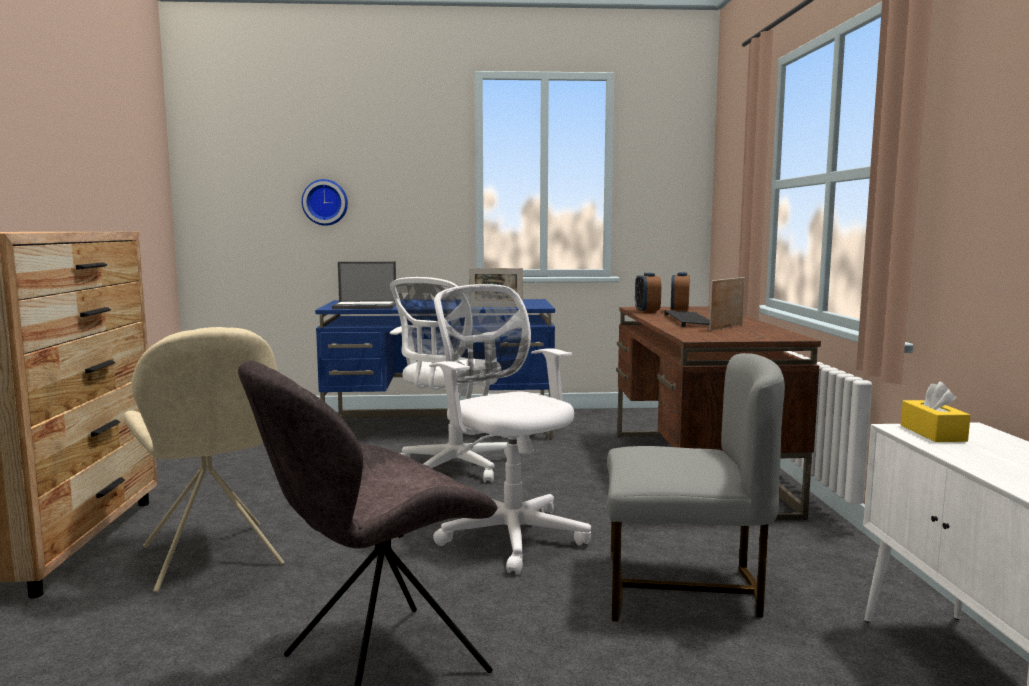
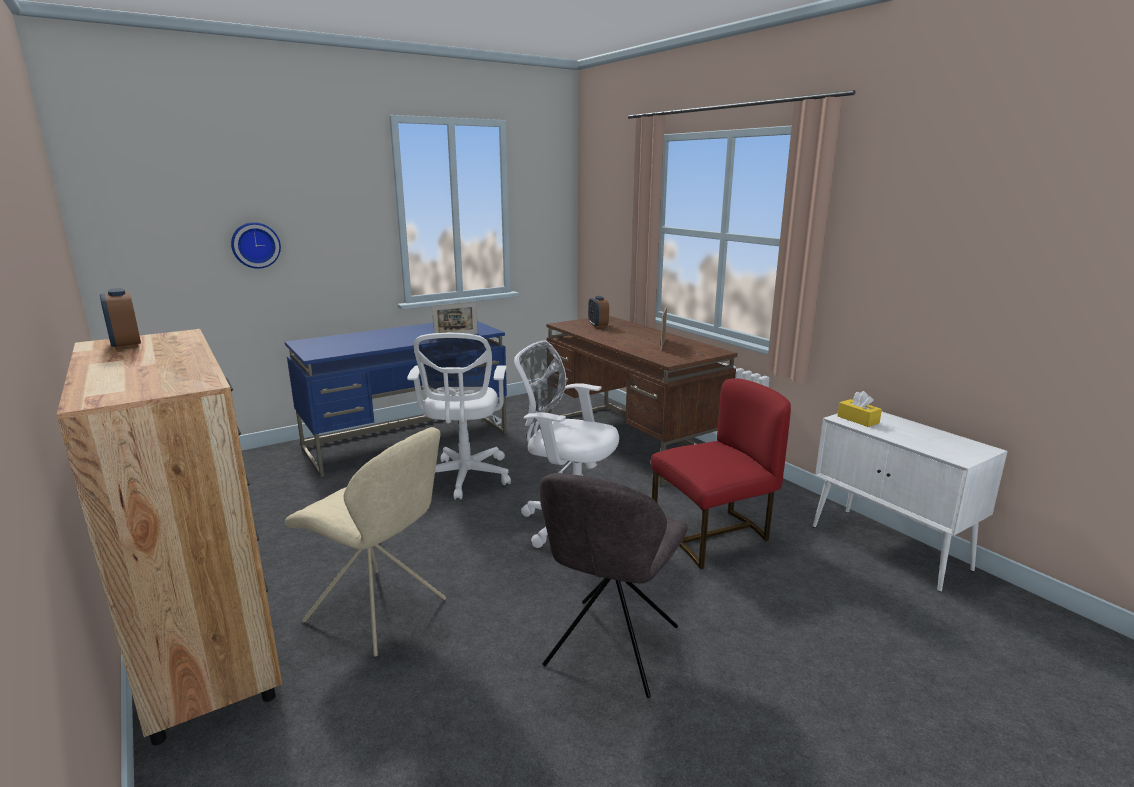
camera: 30 degrees left, 10 degrees up
laptop [332,262,396,309] -> none
grey chair [607,353,785,622] -> red chair [651,378,791,569]
alarm clock [635,273,661,313] -> alarm clock moved to [100,288,141,350]
keyboard [664,310,710,327] -> none

